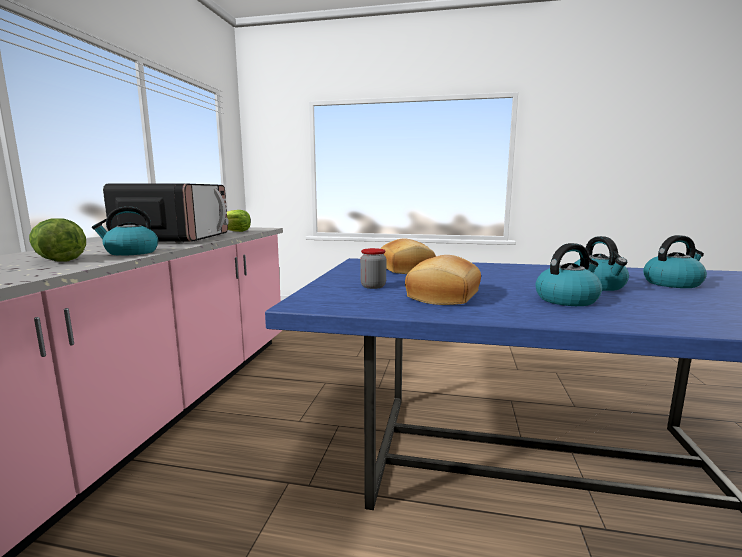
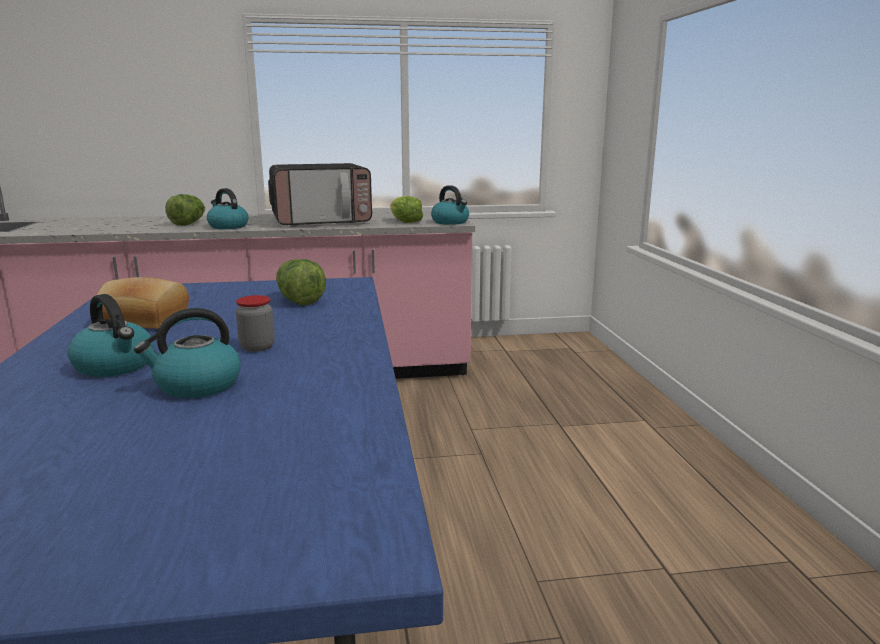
camera: 70 degrees right, 5 degrees up
jar [360,248,386,289] -> jar moved to [236,295,275,352]
bread [380,238,436,274] -> lettuce [276,259,326,305]
kettle [643,235,707,288] -> kettle moved to [431,185,469,225]

